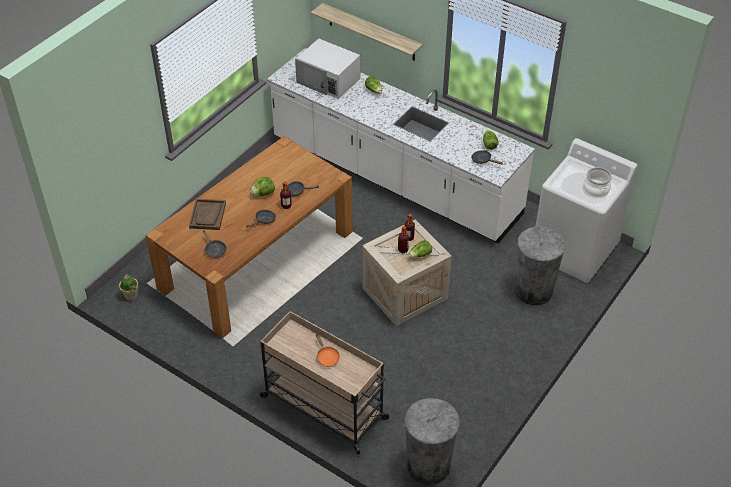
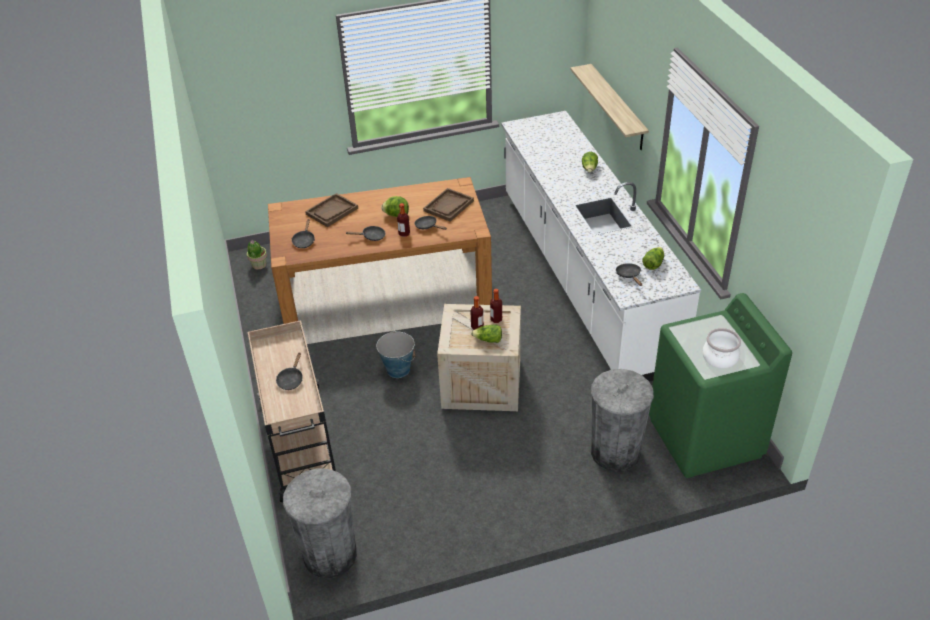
camera: 40 degrees right, 5 degrees down
white microwave [295,39,360,99] -> none
orange frying pan [316,334,340,367] -> black frying pan [276,353,303,390]
white washing machine [536,138,638,283] -> green washing machine [649,293,792,478]
none -> bucket [376,331,416,378]
none -> brown tray [423,188,474,222]

